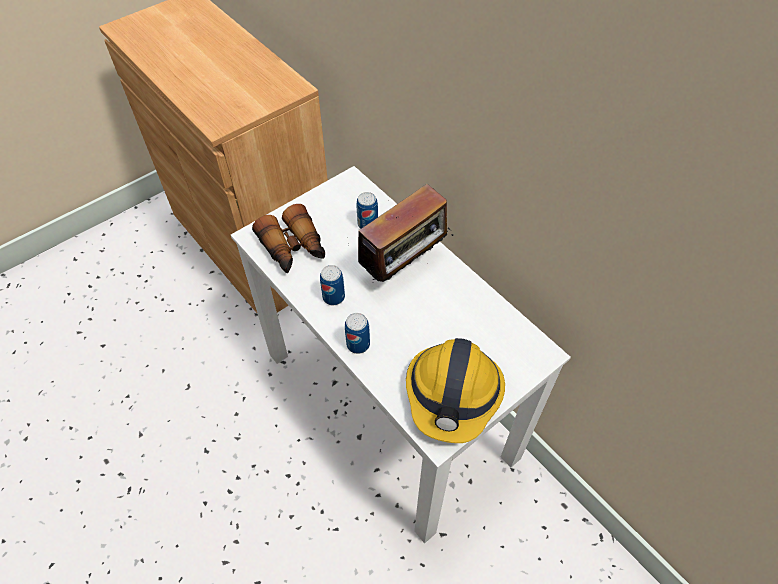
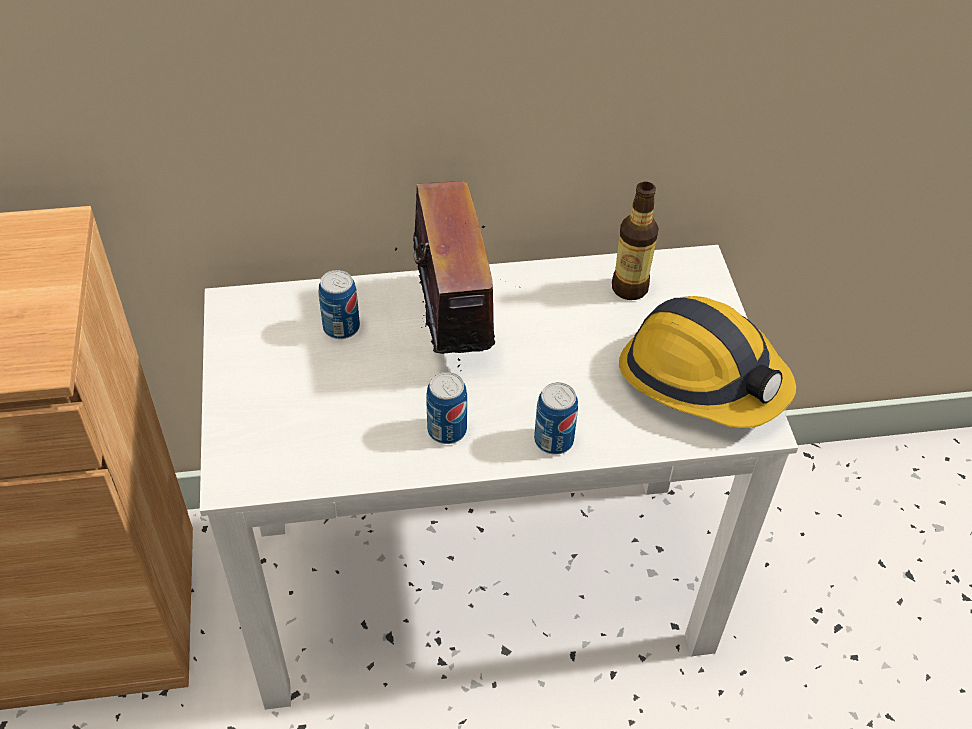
camera: 60 degrees left, 5 degrees down
binoculars [252,204,325,273] -> none
none -> bottle [612,182,659,300]

